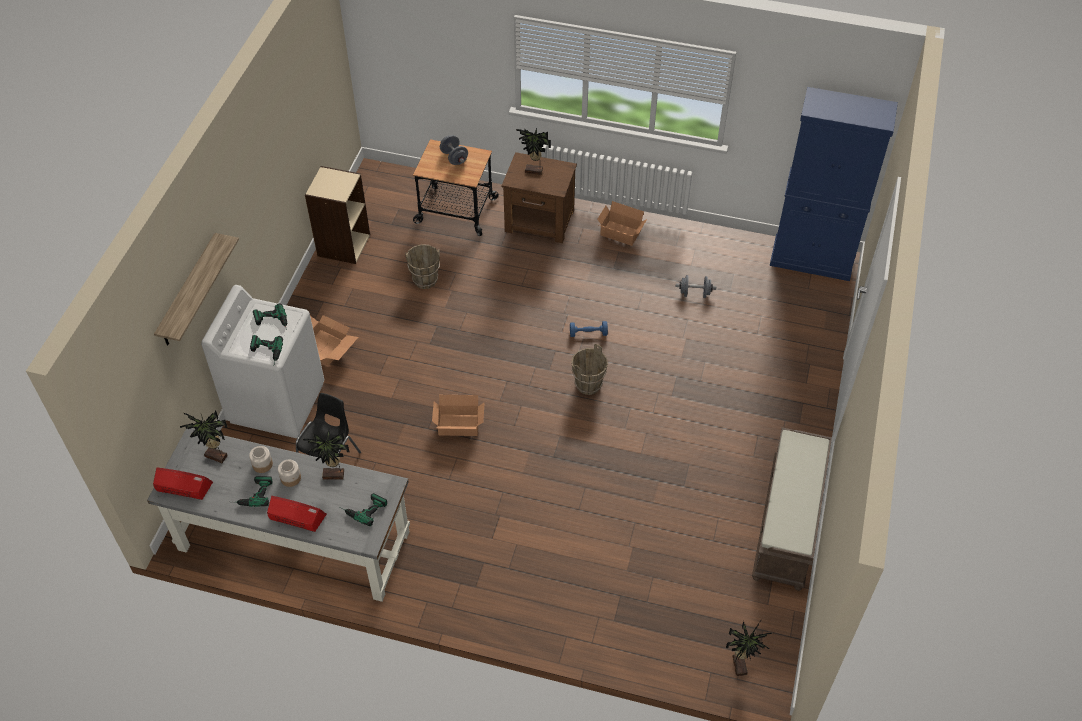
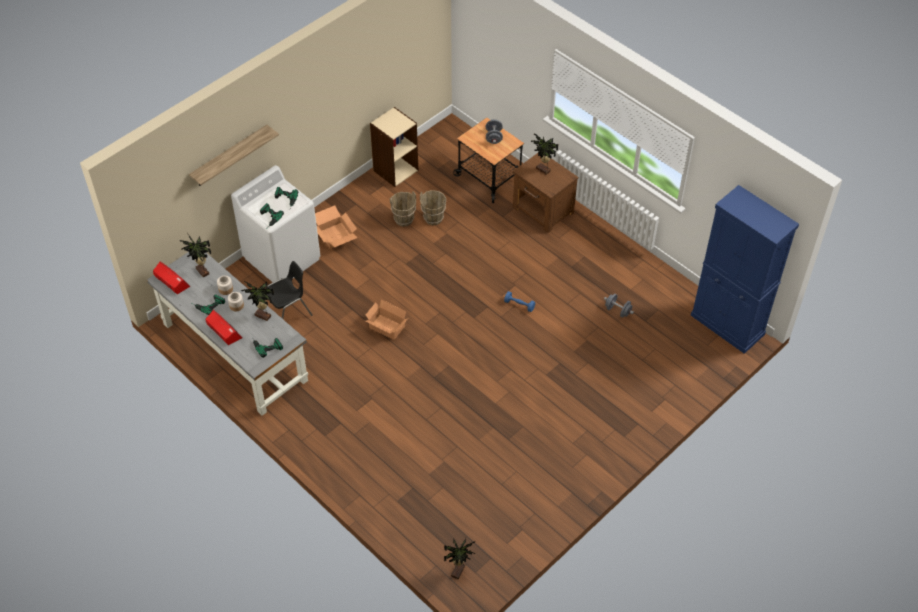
camera: 30 degrees right, 0 degrees up
brown bucket [571,344,608,395] -> brown bucket moved to [390,191,416,227]
cardboard box [597,201,647,246] -> none
brown bench [752,427,832,591] -> none

